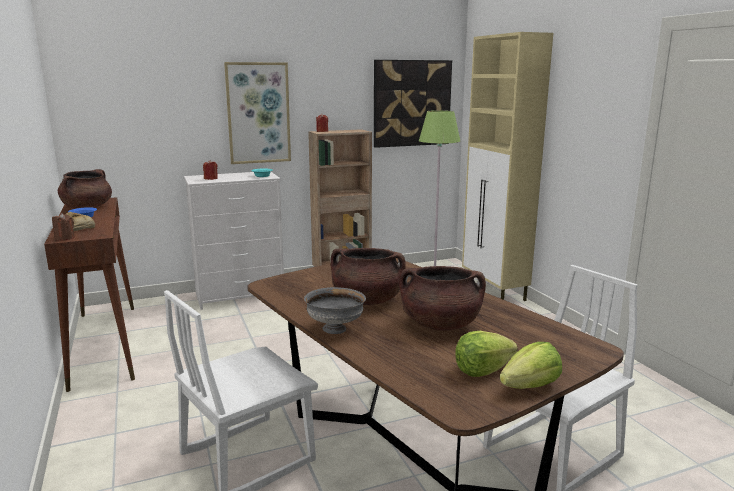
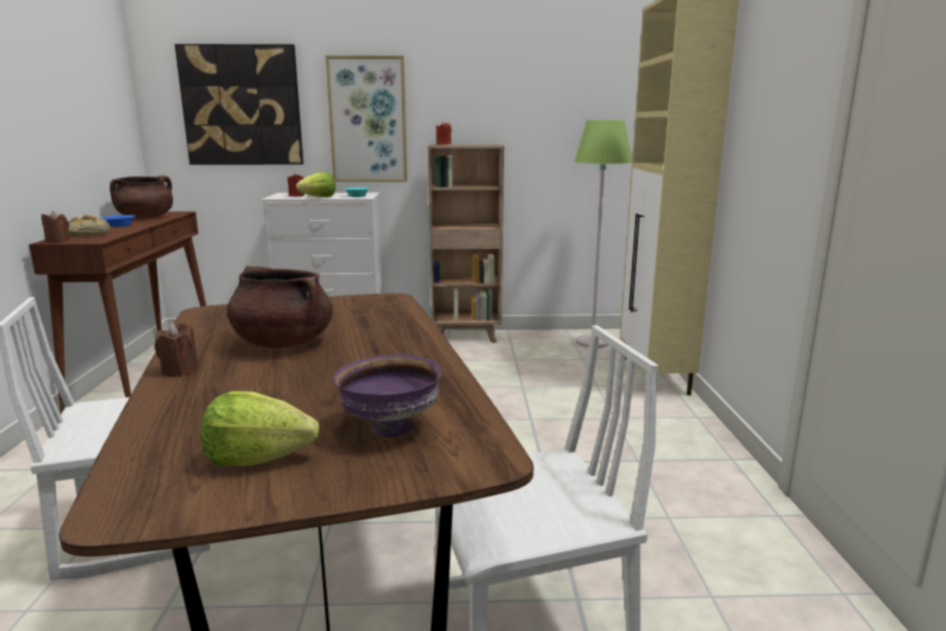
camera: 20 degrees right, 0 degrees up
grey bowl [304,287,366,334] -> brown candle [155,323,199,376]
picture [374,60,452,148] -> picture moved to [175,44,304,165]
brown cooking pot [399,266,486,331] -> none
lettuce [500,342,562,389] -> lettuce moved to [296,172,336,197]
none -> purple bowl [333,355,442,437]

